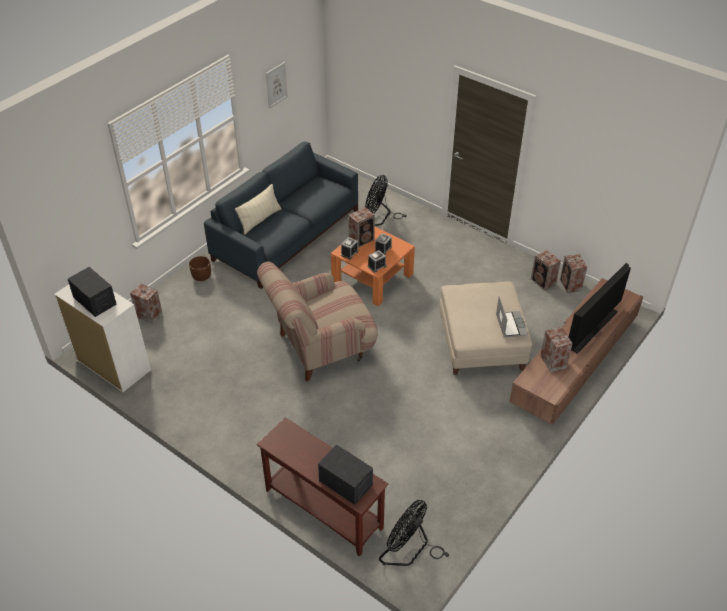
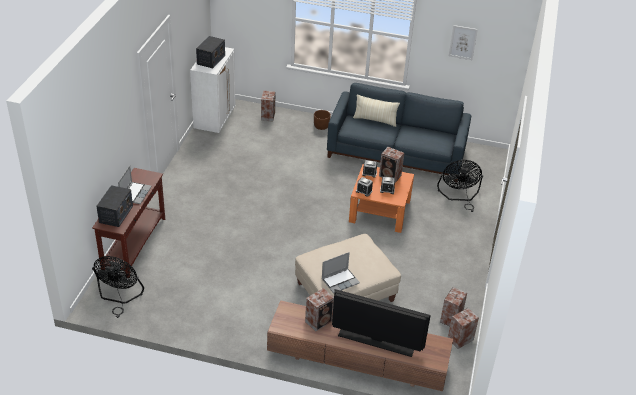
camera: 65 degrees right, 5 degrees down
beige armchair [257,262,378,382] -> none
none -> laptop [118,165,152,204]

